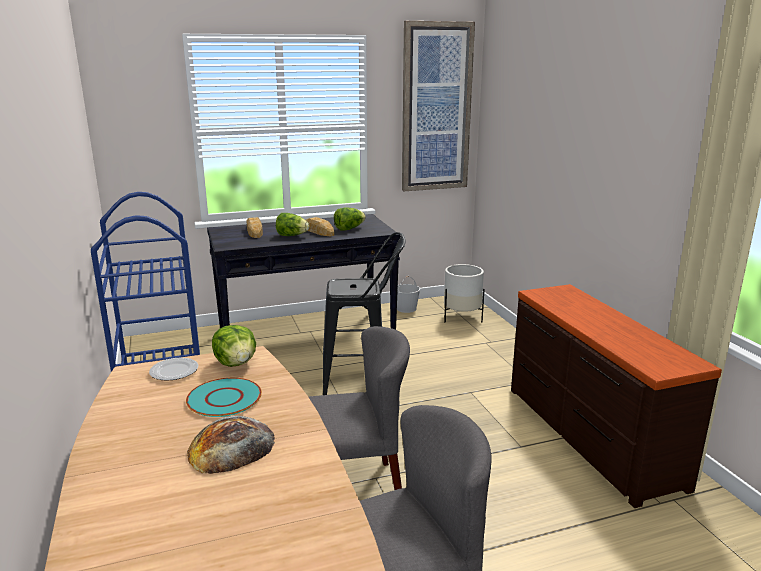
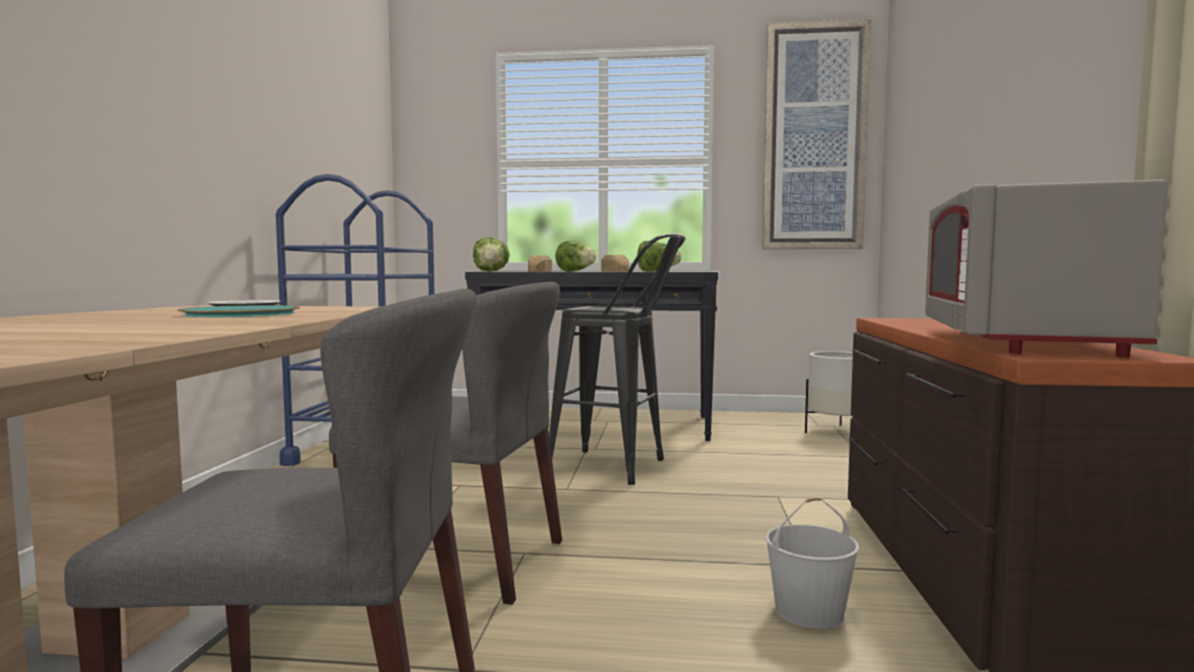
camera: 25 degrees right, 15 degrees down
bread [187,416,275,474] -> none
lettuce [212,325,256,367] -> lettuce moved to [473,237,510,272]
white bucket [397,276,420,313] -> white bucket moved to [765,497,859,629]
none -> grey microwave [925,180,1168,357]

